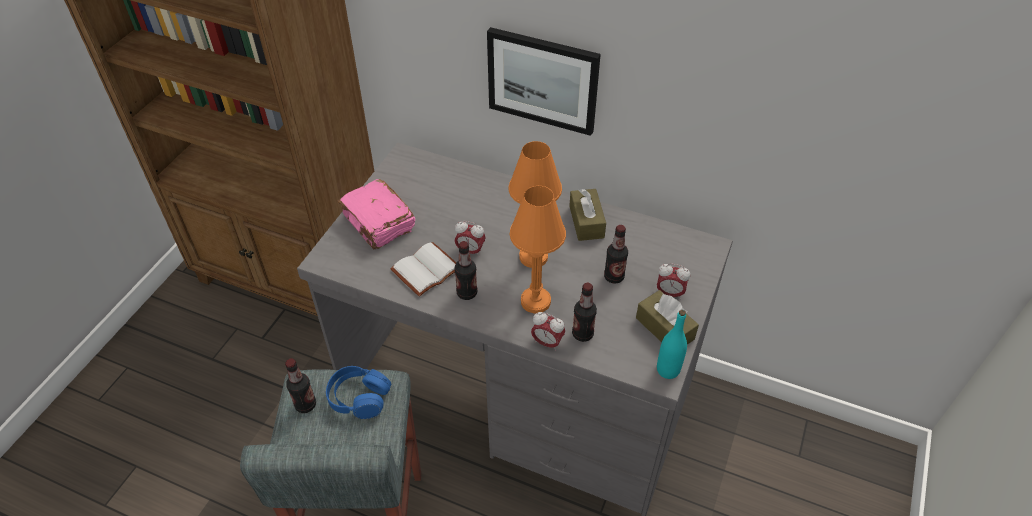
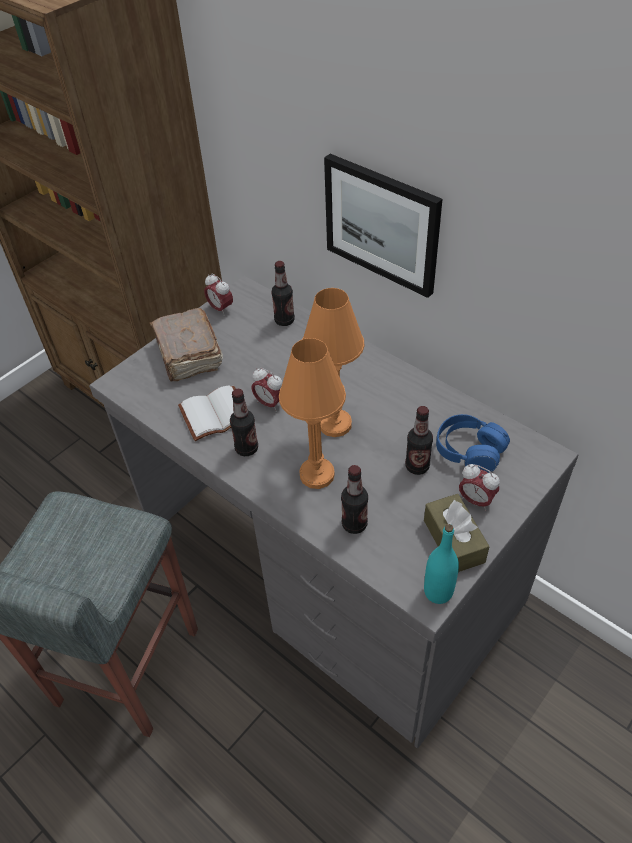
camera: 20 degrees right, 0 degrees up
bottle [285,359,316,413] -> bottle moved to [271,261,295,326]
blue headphones [326,366,391,419] -> blue headphones moved to [436,414,510,473]
pink book [337,179,415,249] -> brown book [150,308,223,381]
alarm clock [531,312,565,351] -> alarm clock moved to [204,273,233,316]
brown tissue box [569,189,606,241] -> none

